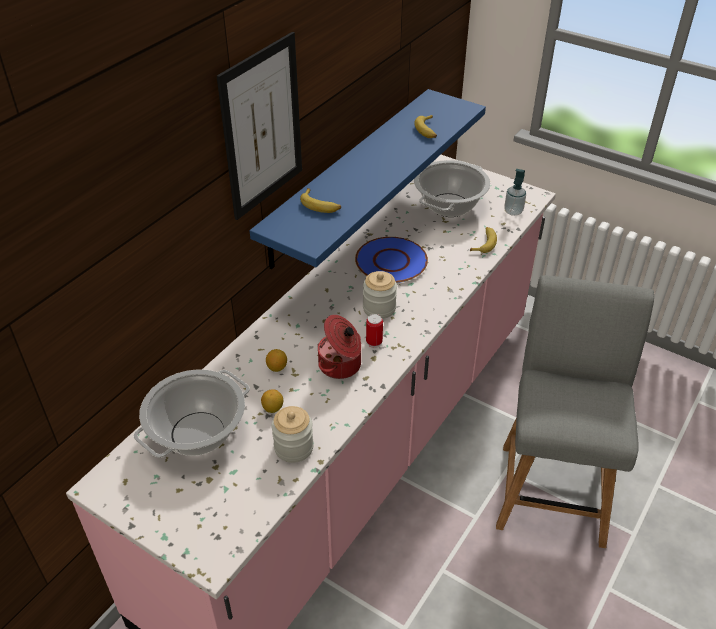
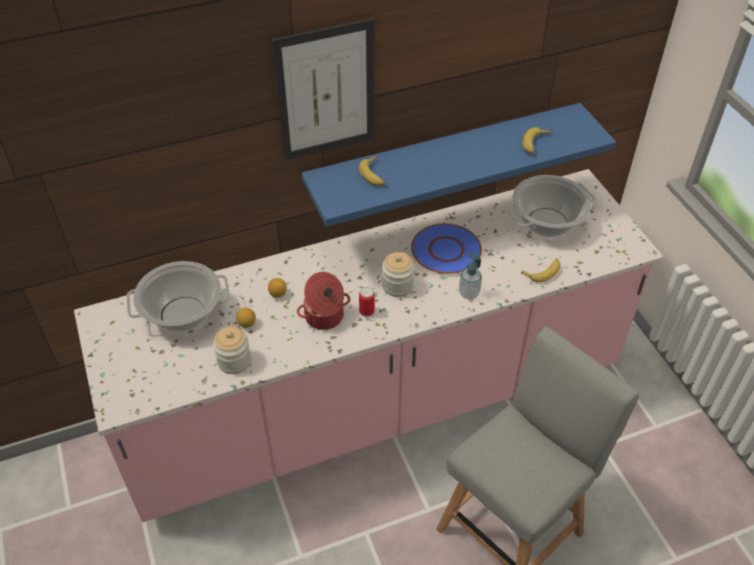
camera: 35 degrees right, 5 degrees up
soap dispenser [504,169,526,216] -> soap dispenser moved to [459,253,482,299]

